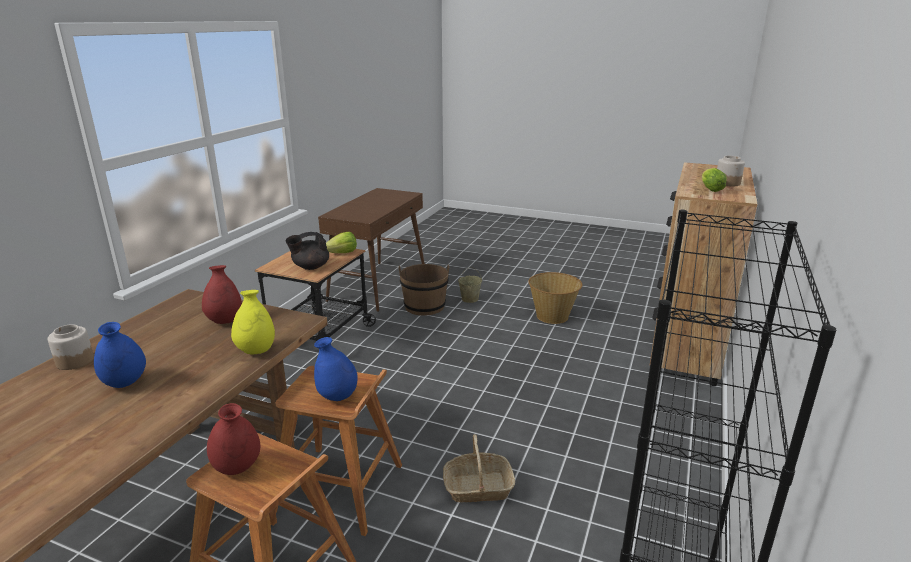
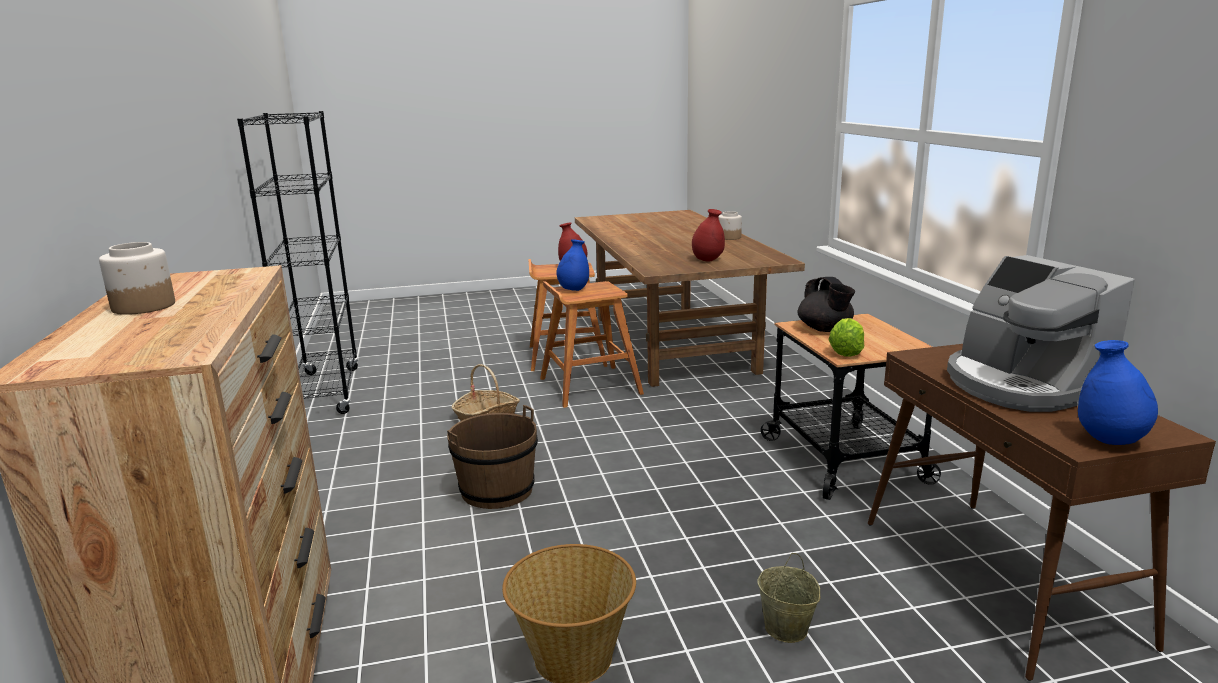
camera: 145 degrees right, 5 degrees down
blue vase [94,322,146,388] -> blue vase moved to [1078,340,1158,445]
yellow vase [231,290,275,354] -> none
black teapot [286,232,329,270] -> black teapot turned 135 degrees clockwise [797,277,855,332]
brown bucket [399,264,449,316] -> brown bucket moved to [447,405,538,509]
lettuce [702,168,727,192] -> none
none -> coffee machine [947,255,1135,412]

